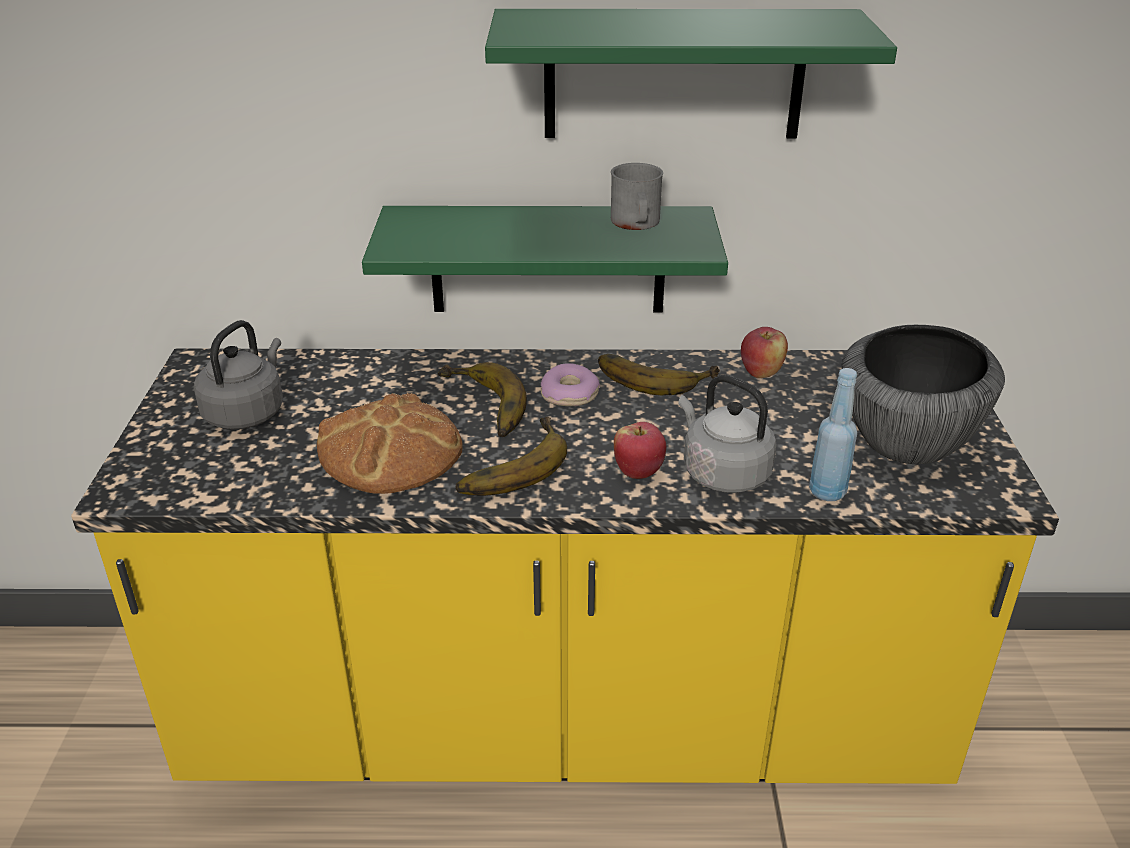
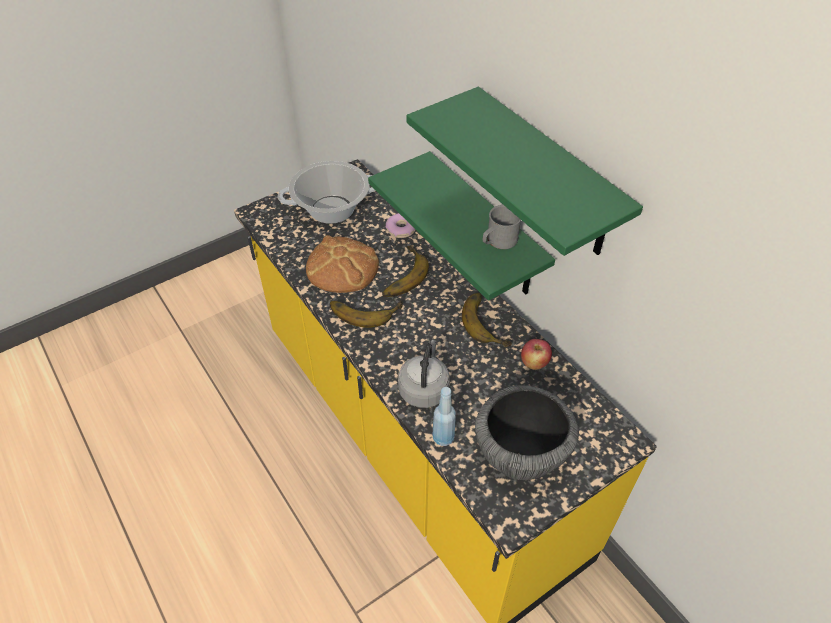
camera: 55 degrees right, 15 degrees up
grey kettle [194,320,283,430] -> cooking pot [278,161,376,224]
donut [541,363,600,406] -> donut moved to [386,213,416,238]
apple [614,422,666,479] -> none

